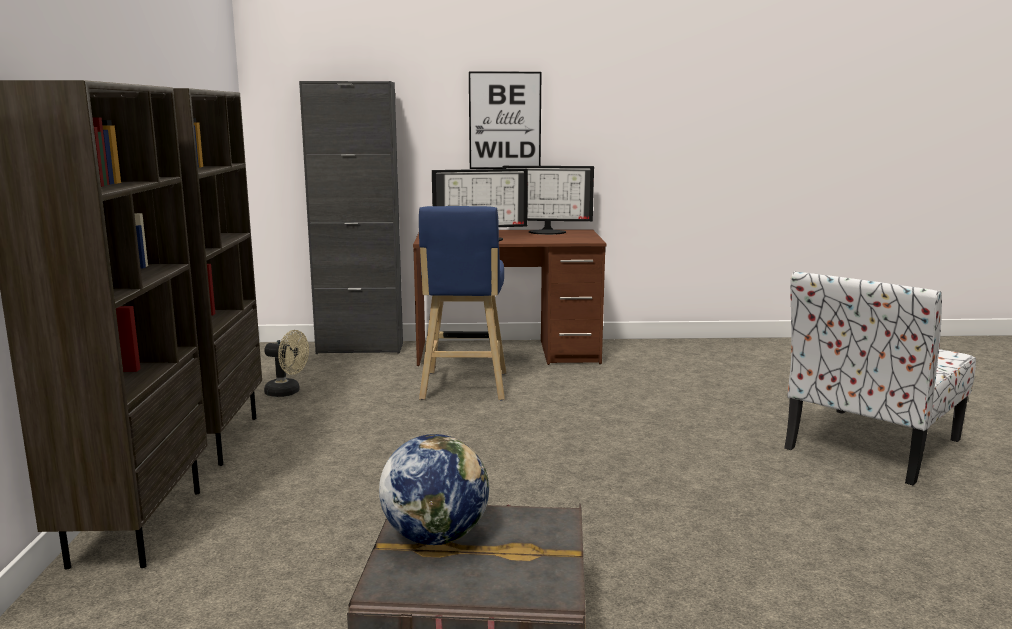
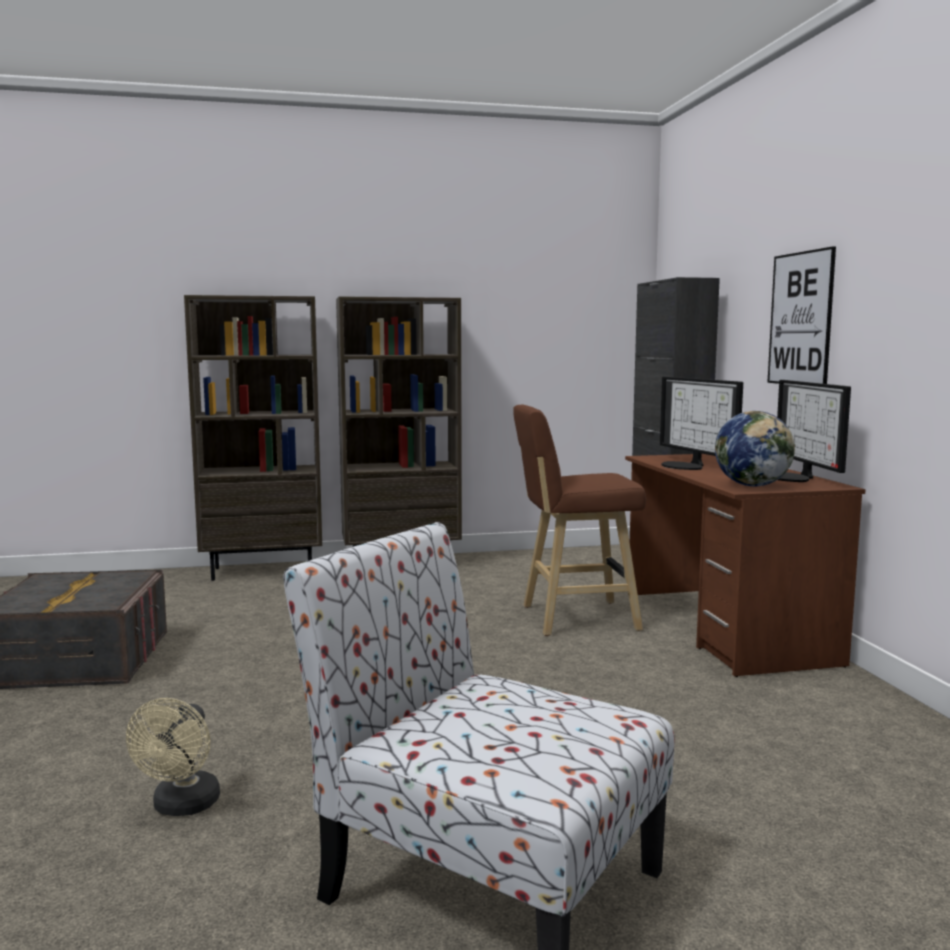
camera: 80 degrees right, 5 degrees down
beige fan [264,330,309,397] -> beige fan moved to [126,698,220,816]
globe [379,434,489,545] -> globe moved to [715,411,796,486]
blue stool [419,206,506,401] -> brown stool [513,405,646,636]

